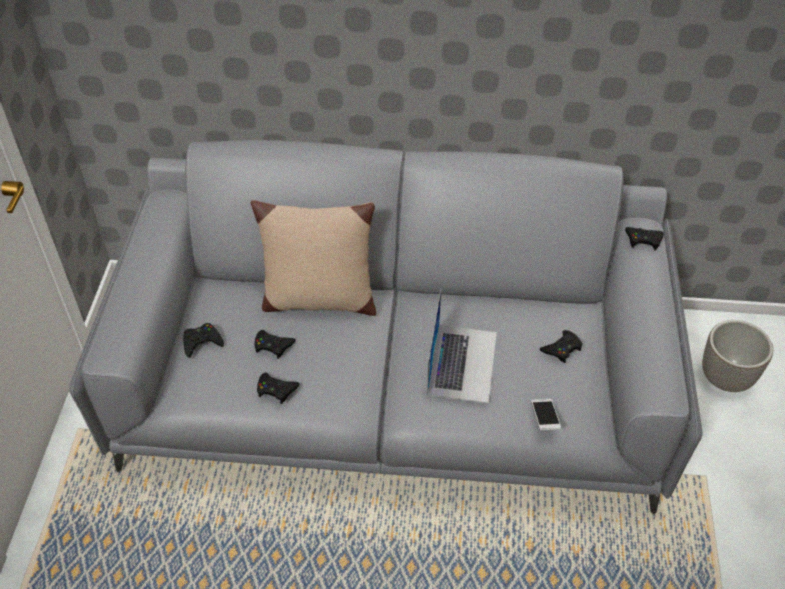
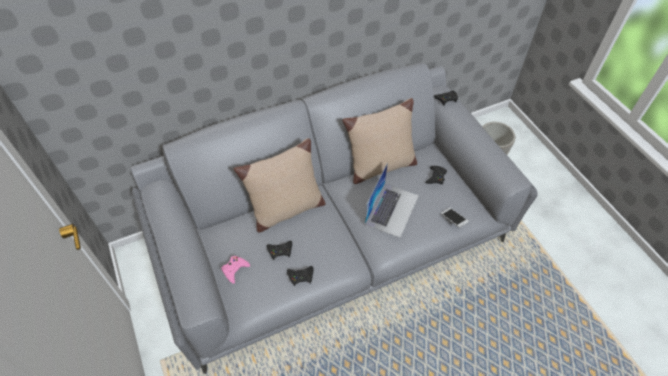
camera: 30 degrees left, 5 degrees up
black game controller [183,323,224,358] -> pink game controller [221,256,250,284]
laptop [427,290,497,403] -> laptop turned 45 degrees clockwise [365,162,419,238]
none -> beige pillow [342,98,417,184]

